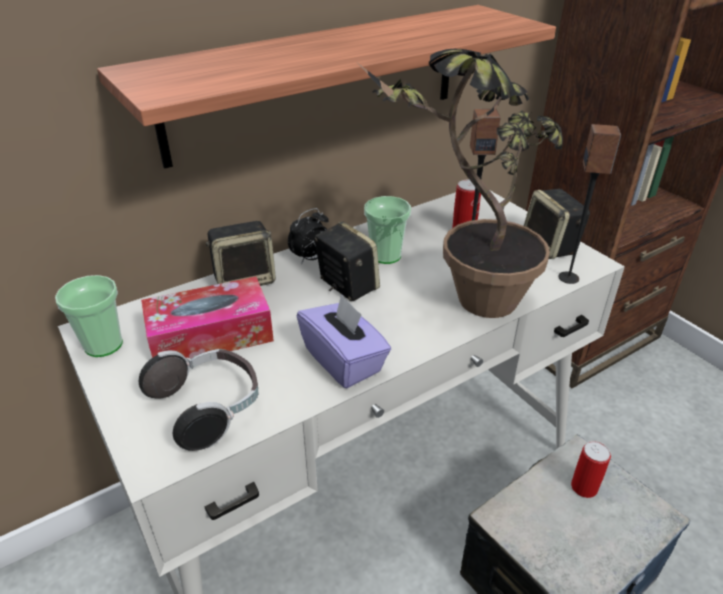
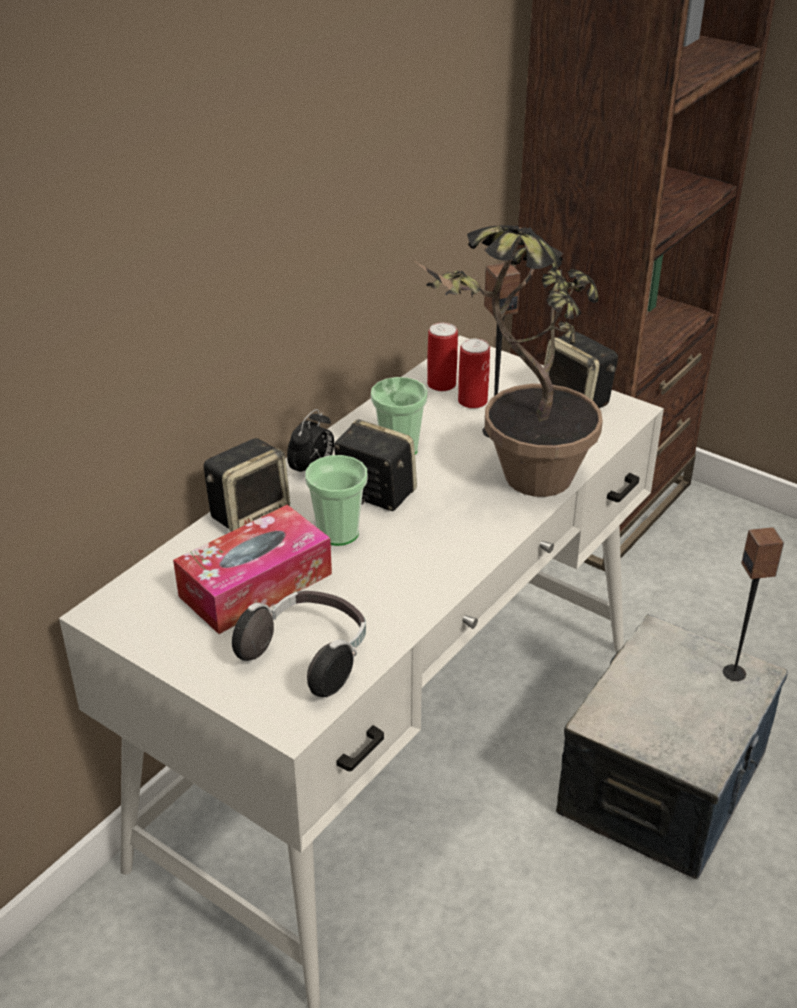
camera: 20 degrees left, 0 degrees up
cup [55,275,123,357] -> cup moved to [305,455,367,546]
shelf [97,5,556,169] -> none
purple tissue box [297,294,391,388] -> none
speaker [558,124,621,284] -> speaker moved to [723,527,784,681]
can [571,441,611,498] -> can moved to [427,323,458,391]

